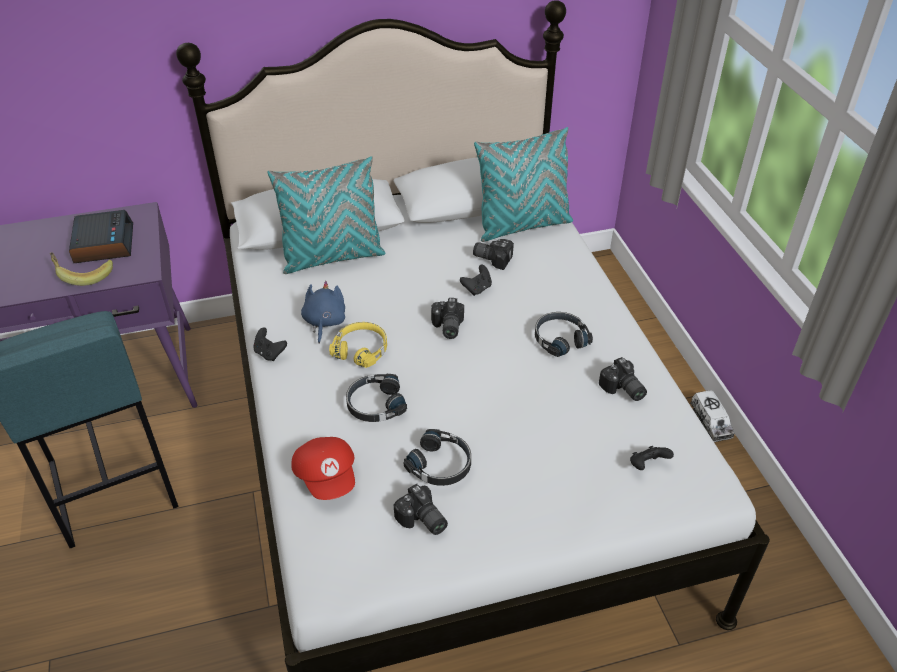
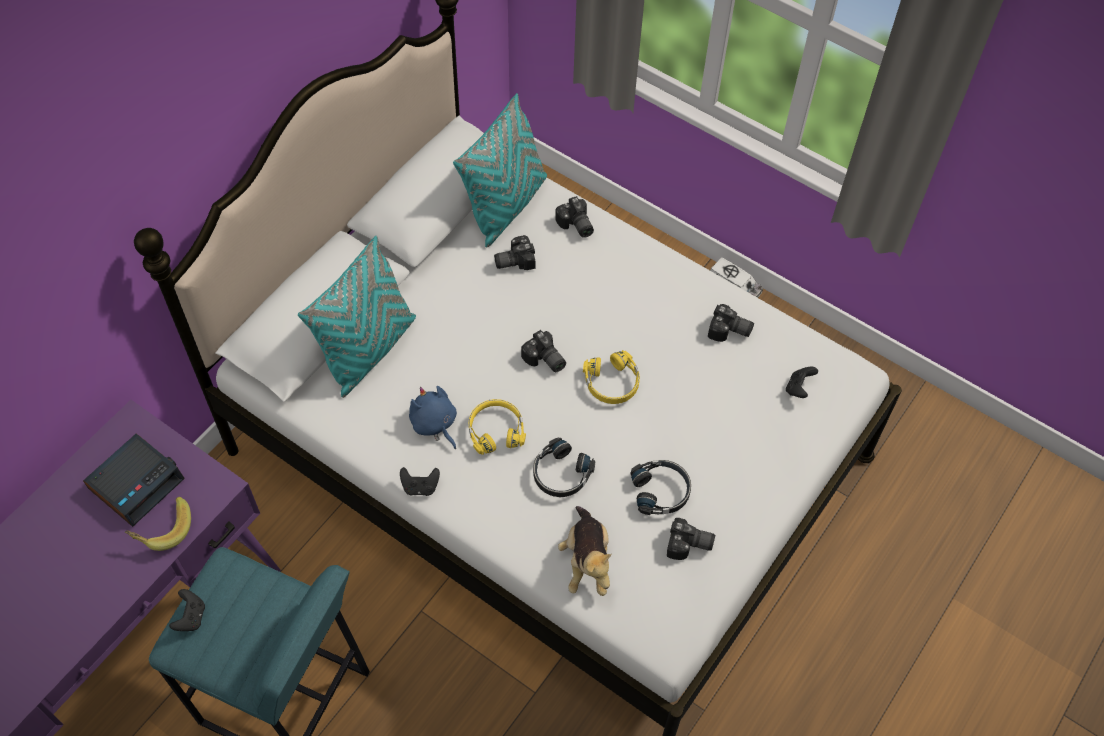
camera: 40 degrees left, 15 degrees up
alarm clock [69,210,133,263] -> alarm clock turned 90 degrees clockwise [83,433,185,527]
red cap [291,437,355,500] -> plush toy [558,506,612,596]
black game controller [460,265,492,296] -> black game controller moved to [169,589,205,631]
black headphones [535,312,593,357] -> none
none -> camera [555,196,594,238]
none -> yellow headphones [583,350,640,404]

